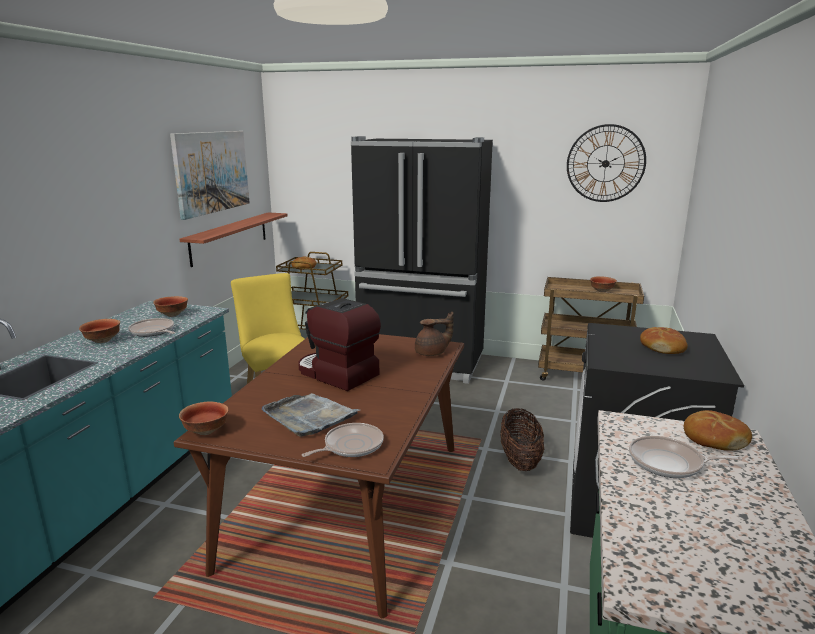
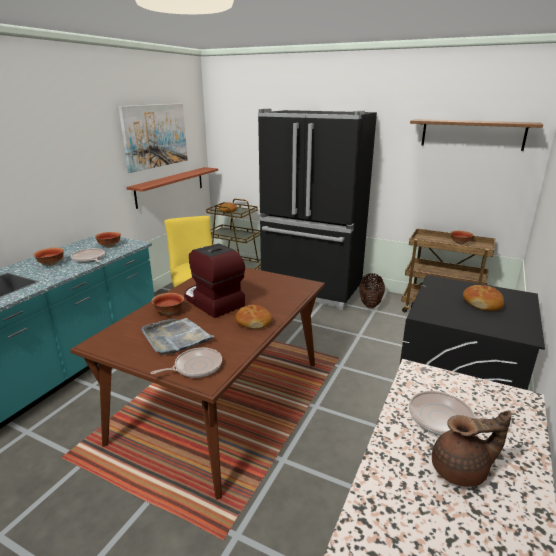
camera: 10 degrees right, 5 degrees up
bowl [179,401,229,435] -> bowl moved to [151,293,184,315]
brown teapot [415,311,454,356] -> brown teapot moved to [432,410,512,487]
basket [501,408,544,471] -> basket moved to [359,273,385,308]
wall clock [567,124,646,202] -> brown shelf [410,119,543,151]
bread [684,410,752,451] -> bread moved to [236,305,273,329]

